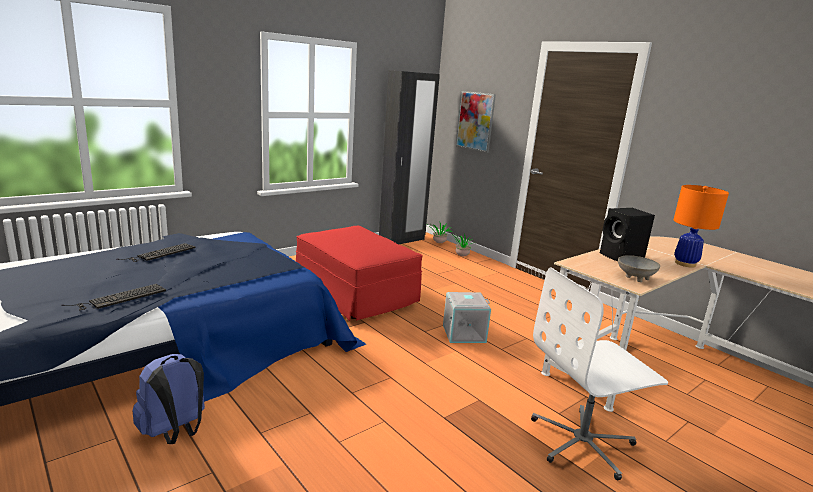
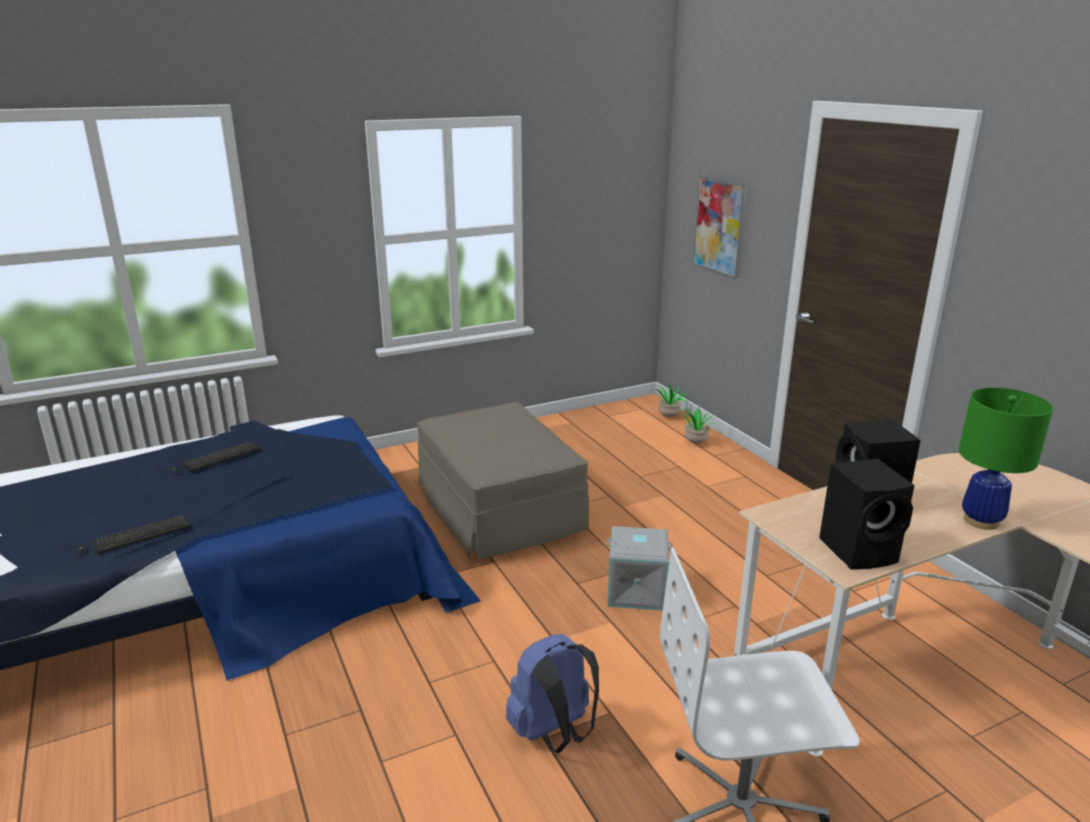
camera: 15 degrees right, 5 degrees up
blue backpack [132,354,205,444] -> blue backpack moved to [506,634,599,753]
red ottoman [296,226,423,321] -> beige ottoman [417,402,589,560]
black wardrobe [379,70,440,244] -> none
grey bowl [618,255,660,282] -> black speaker [819,458,915,570]
orange table lamp [674,185,729,267] -> green table lamp [959,388,1053,530]

